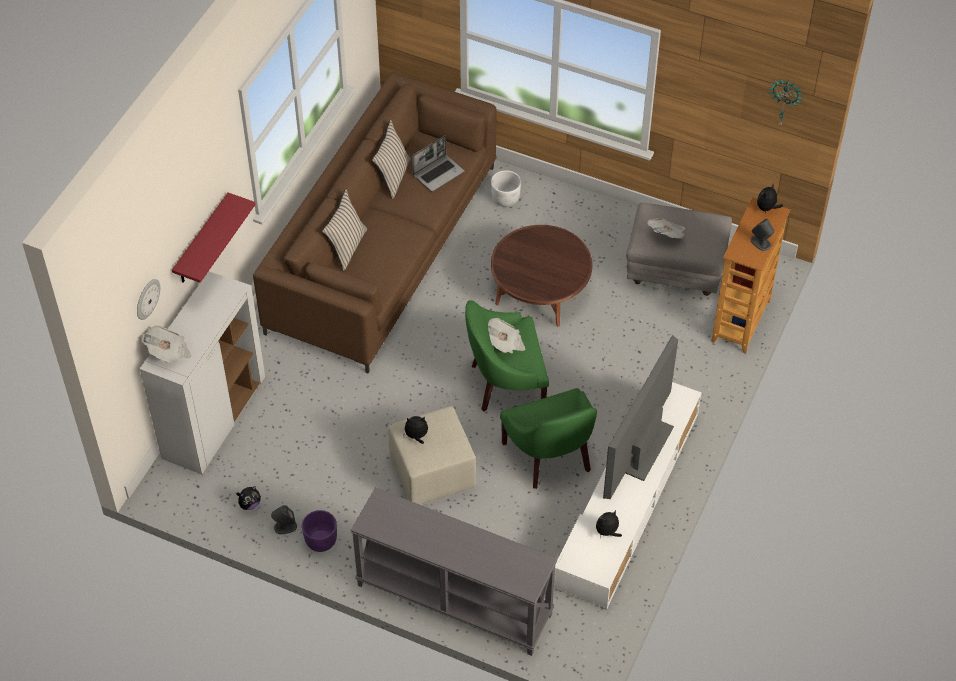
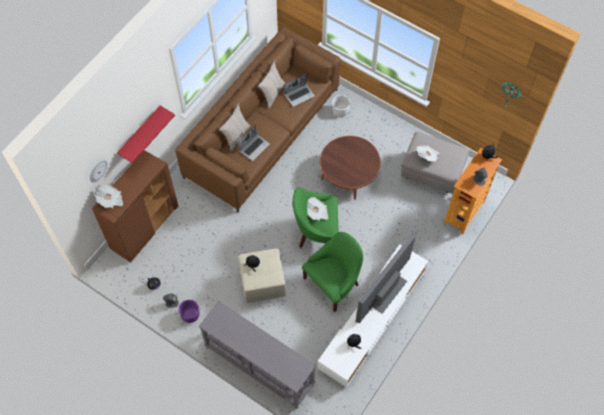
camera: 10 degrees right, 10 degrees up
white cabinet [140,271,265,475] -> brown cabinet [92,150,178,262]
green armchair [500,388,597,489] -> green armchair turned 120 degrees counterclockwise [302,232,363,312]
none -> laptop [238,125,270,161]

